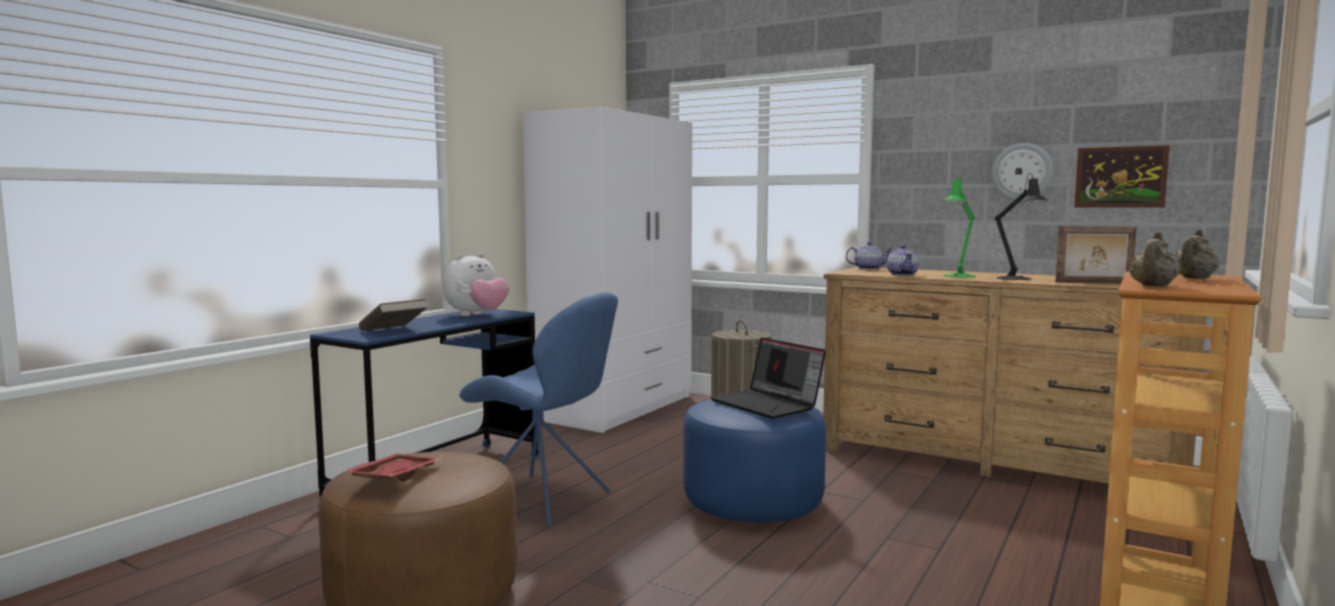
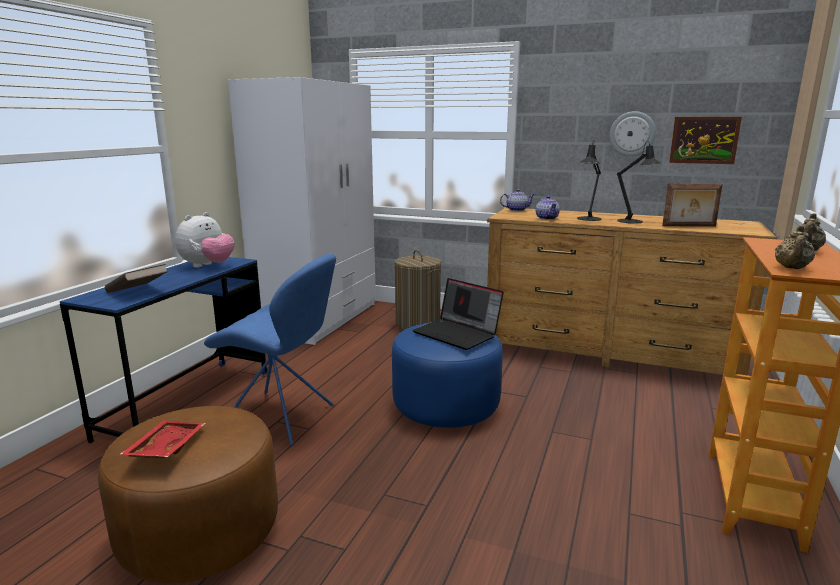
camera: 10 degrees left, 10 degrees up
green table lamp [942,174,976,277] -> black table lamp [577,140,602,221]

